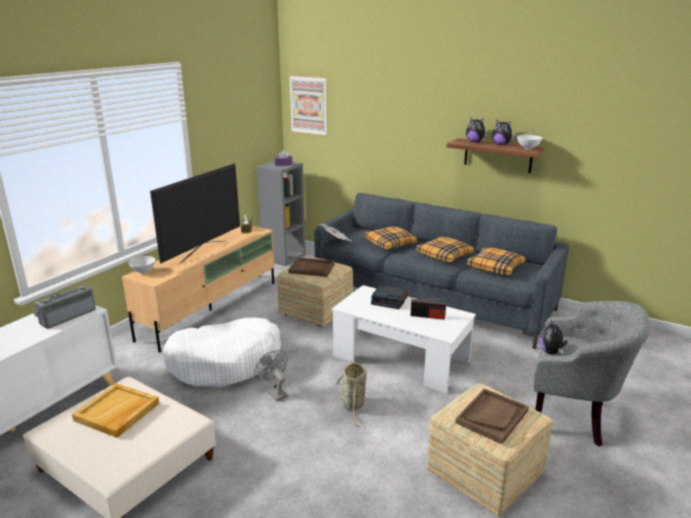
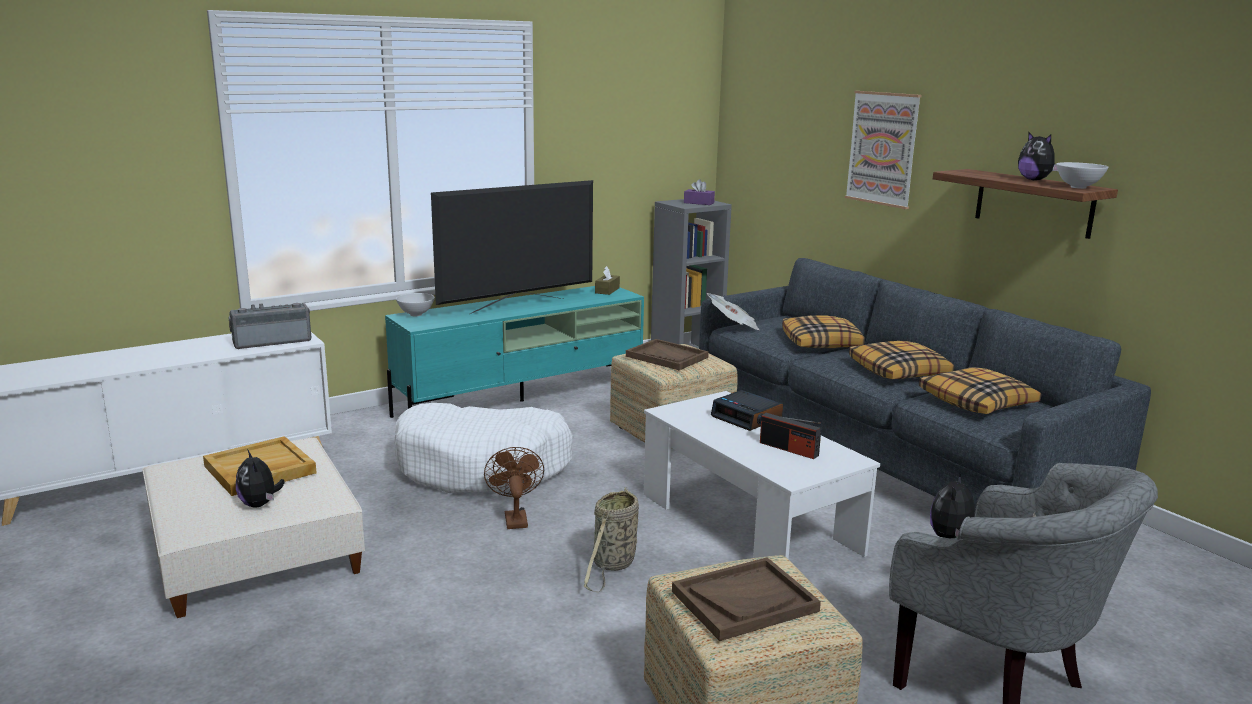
camera: 25 degrees right, 5 degrees down
beige tv stand [122,225,275,353] -> turquoise tv stand [385,286,644,418]
grey fan [255,350,288,401] -> brown fan [484,447,544,529]
picture [289,74,327,137] -> picture moved to [845,91,922,209]
plush toy [466,117,488,142] -> plush toy moved to [236,449,285,508]

